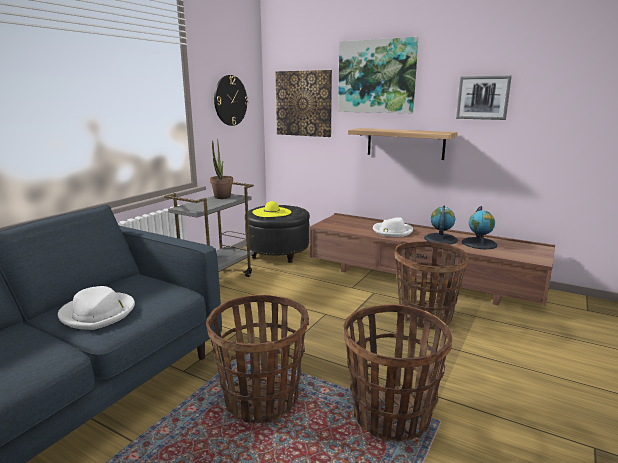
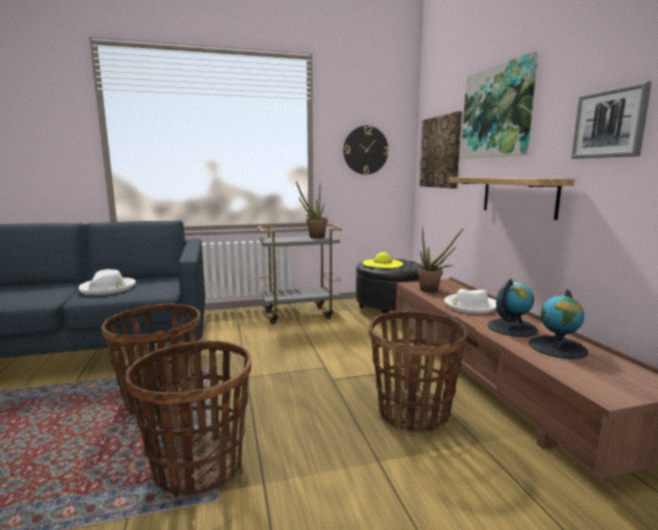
camera: 45 degrees right, 5 degrees down
none -> potted plant [417,227,463,292]

